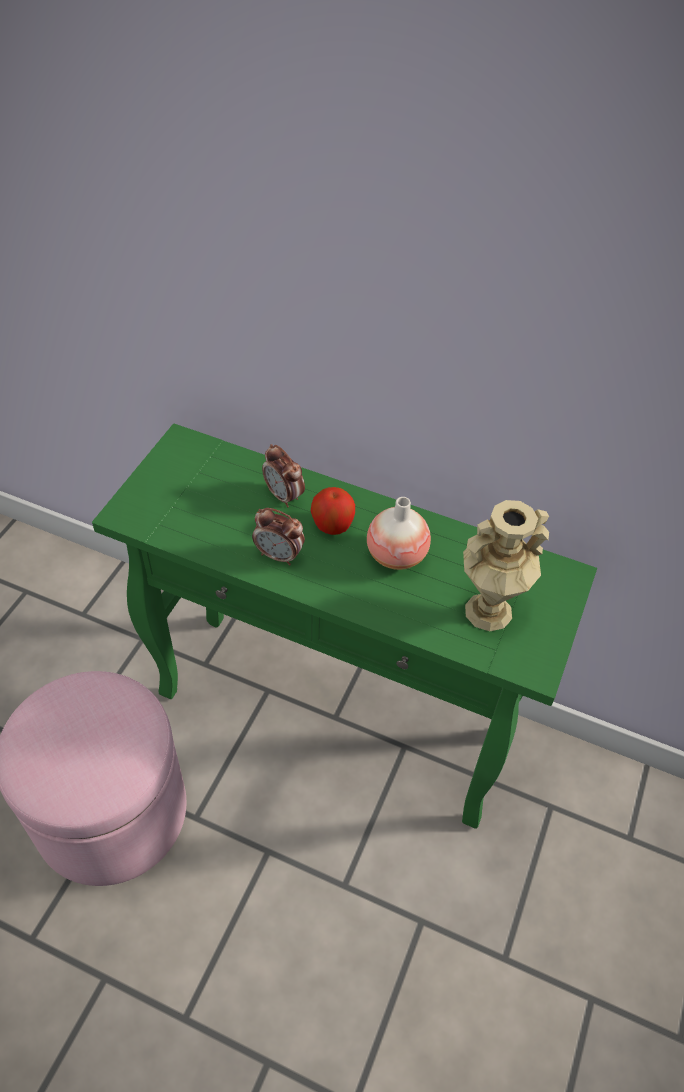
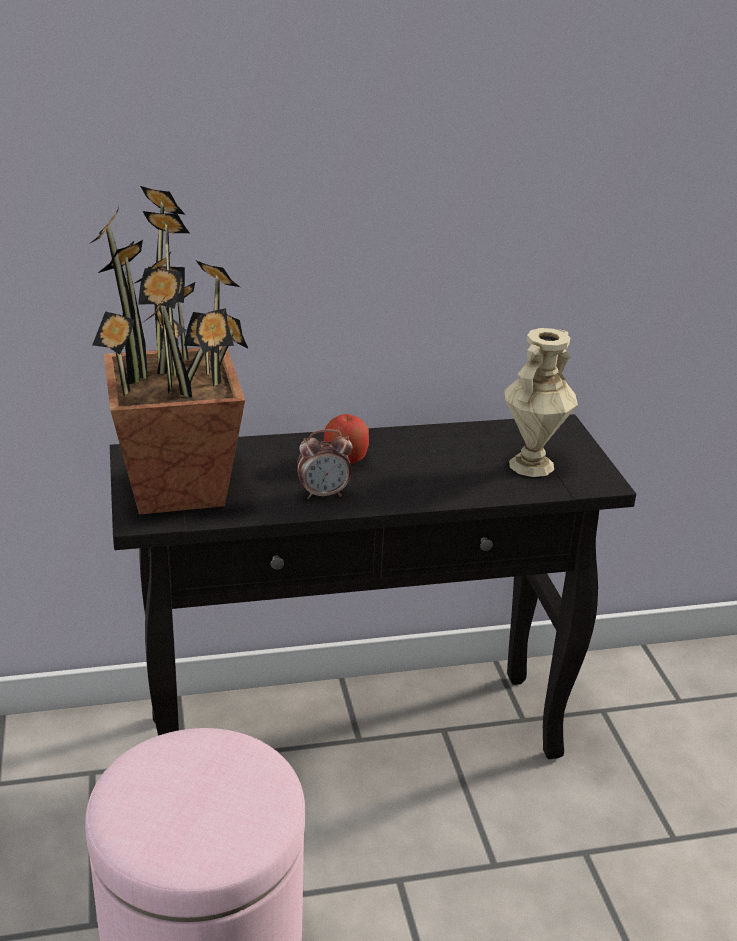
camera: 35 degrees left, 20 degrees down
green console table [92,424,597,829] -> black console table [110,414,636,759]
alarm clock [262,444,305,507] -> none
vase [367,497,431,570] -> none
none -> potted plant [89,186,248,515]

